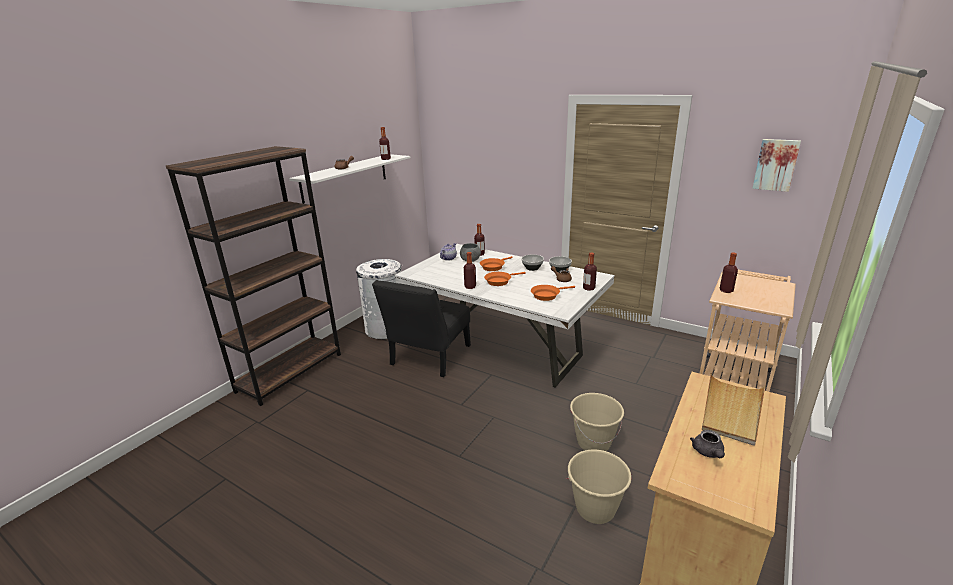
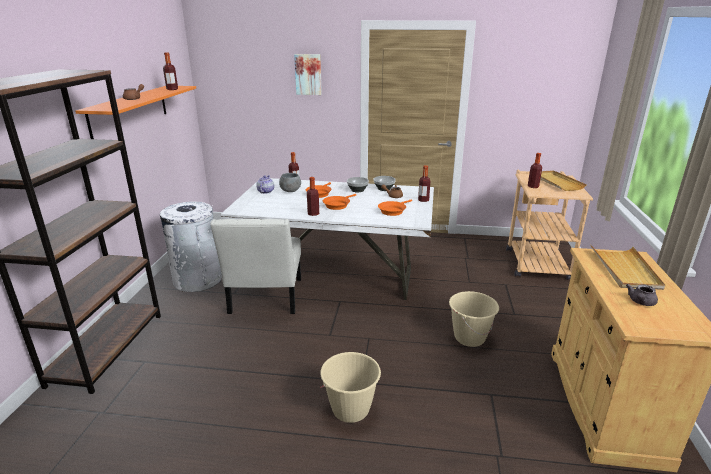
camera: 25 degrees left, 0 degrees up
white shelf [289,154,410,204] -> orange shelf [75,86,196,139]
black chair [372,280,471,377] -> white chair [210,219,301,314]
beige bucket [566,450,632,524] -> beige bucket moved to [320,352,381,423]
grey teapot [690,430,725,458] -> grey teapot turned 60 degrees clockwise [626,284,658,306]
picture [752,139,801,192] -> picture moved to [294,54,322,95]
none -> beige tray [540,170,587,191]

